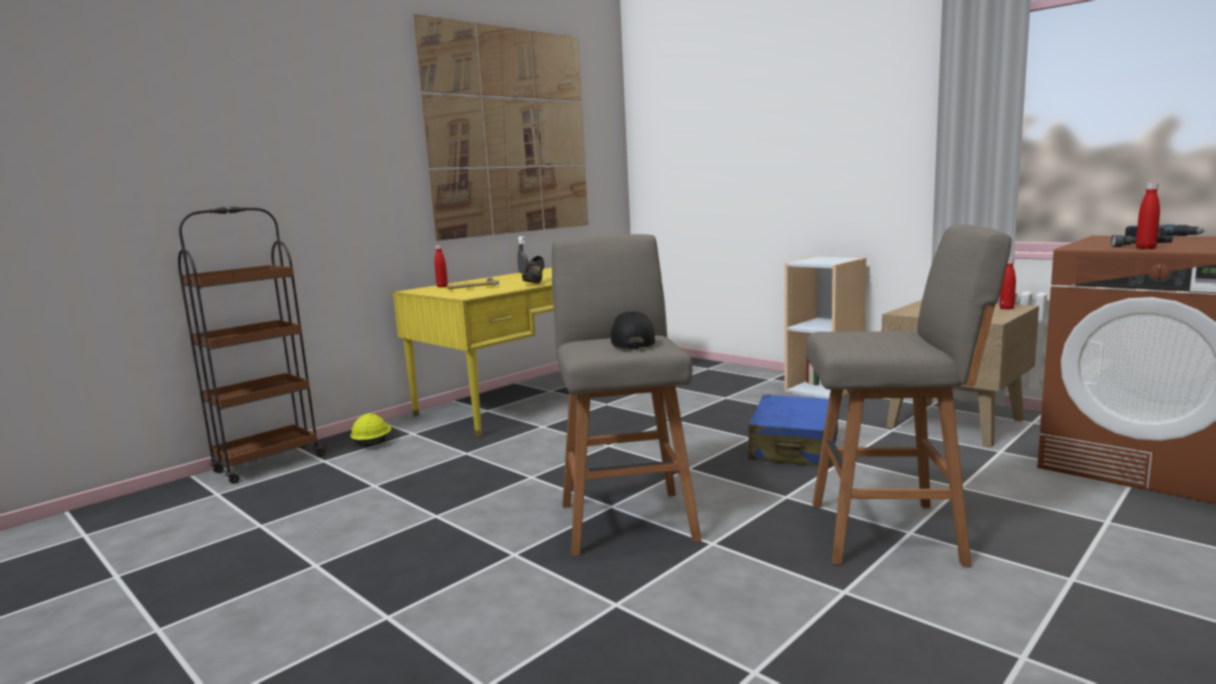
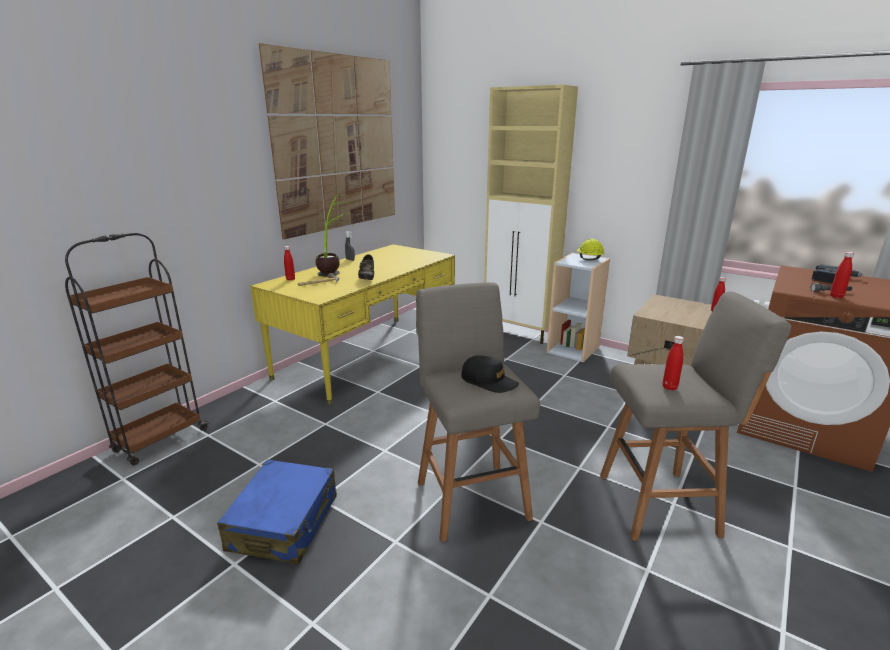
camera: 10 degrees left, 10 degrees up
yellow hard hat [350,413,391,445] -> yellow hard hat moved to [577,239,604,260]
black cap [611,311,655,349] -> black cap turned 135 degrees clockwise [461,355,519,393]
blue suitcase [748,395,839,468] -> blue suitcase moved to [217,460,337,565]
none -> potted plant [316,188,354,277]
none -> beige cabinet [484,85,578,344]
none -> red bottle [663,336,684,391]

